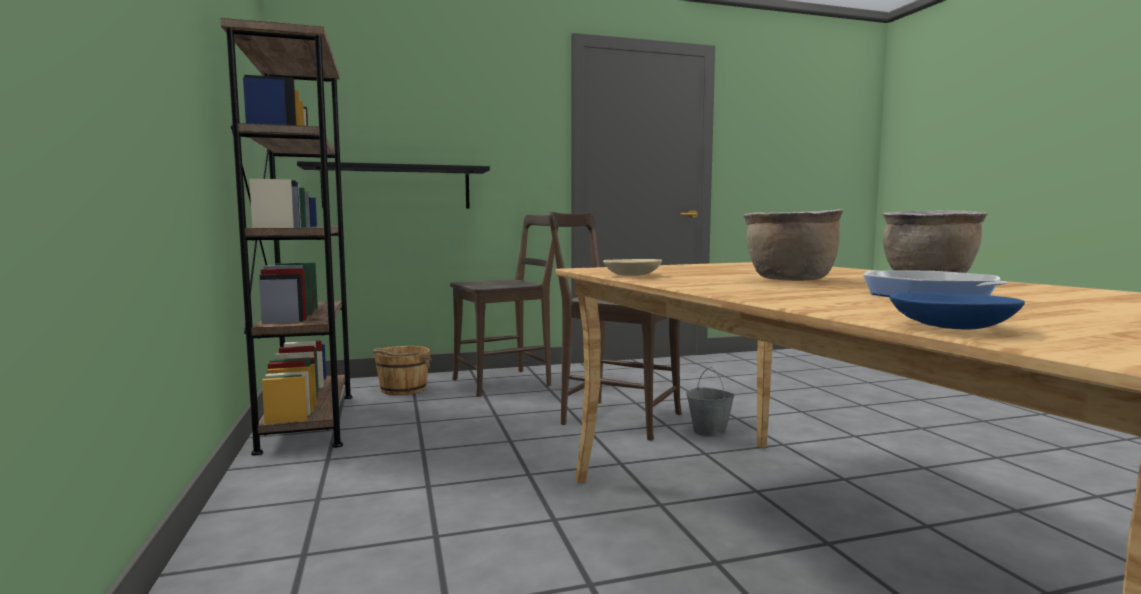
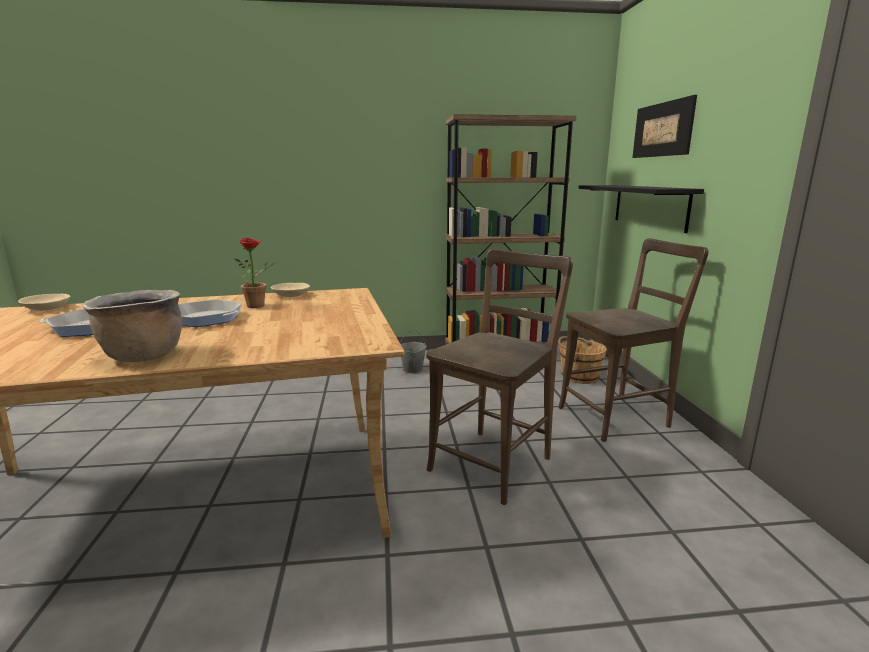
camera: 100 degrees right, 10 degrees up
brown chair [450,214,558,397] -> brown chair turned 90 degrees counterclockwise [558,238,709,442]
grey bucket [686,367,735,437] -> grey bucket moved to [400,330,427,373]
brown cooking pot [744,209,843,281] -> frying pan [178,299,242,327]
blue bowl [890,292,1025,329] -> beige bowl [18,294,71,311]
none -> potted plant [235,238,277,308]
none -> picture [632,95,697,158]

